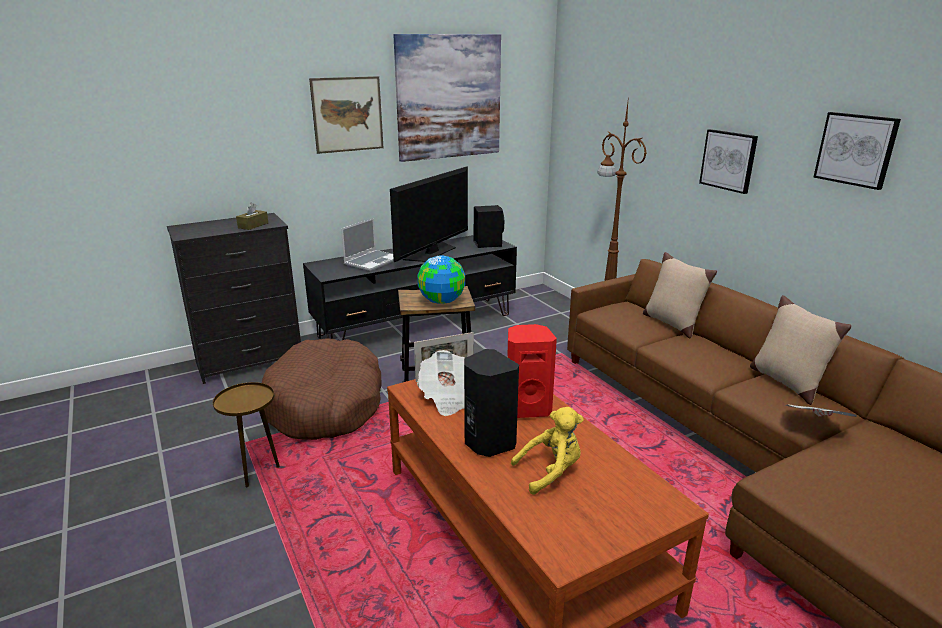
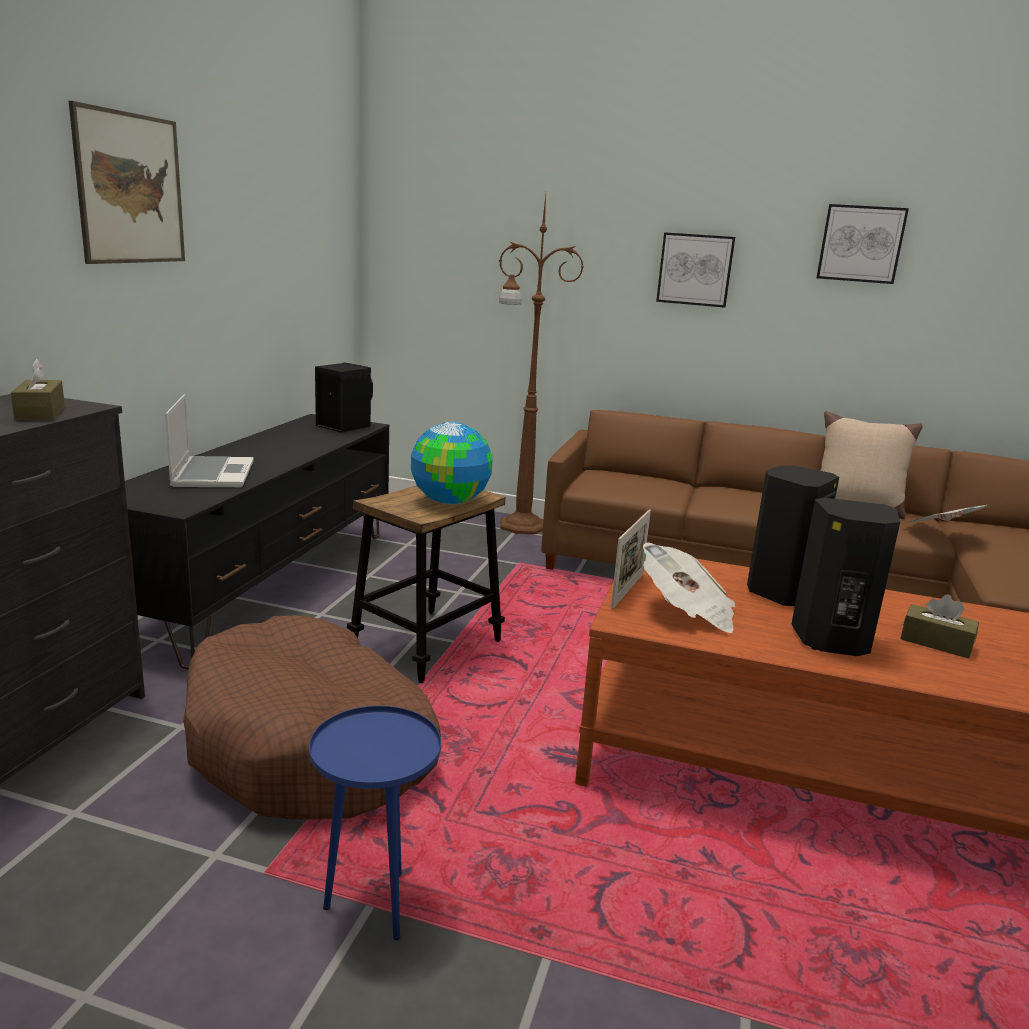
camera: 45 degrees left, 5 degrees down
brown side table [213,382,280,487] -> blue side table [309,706,441,940]
television [390,166,468,262] -> none
picture [393,34,501,162] -> none
red speaker [507,324,557,418] -> black speaker [747,466,839,606]
yellow plush toy [511,407,584,495] -> brown tissue box [900,594,979,659]
beige pillow [643,252,717,338] -> none

